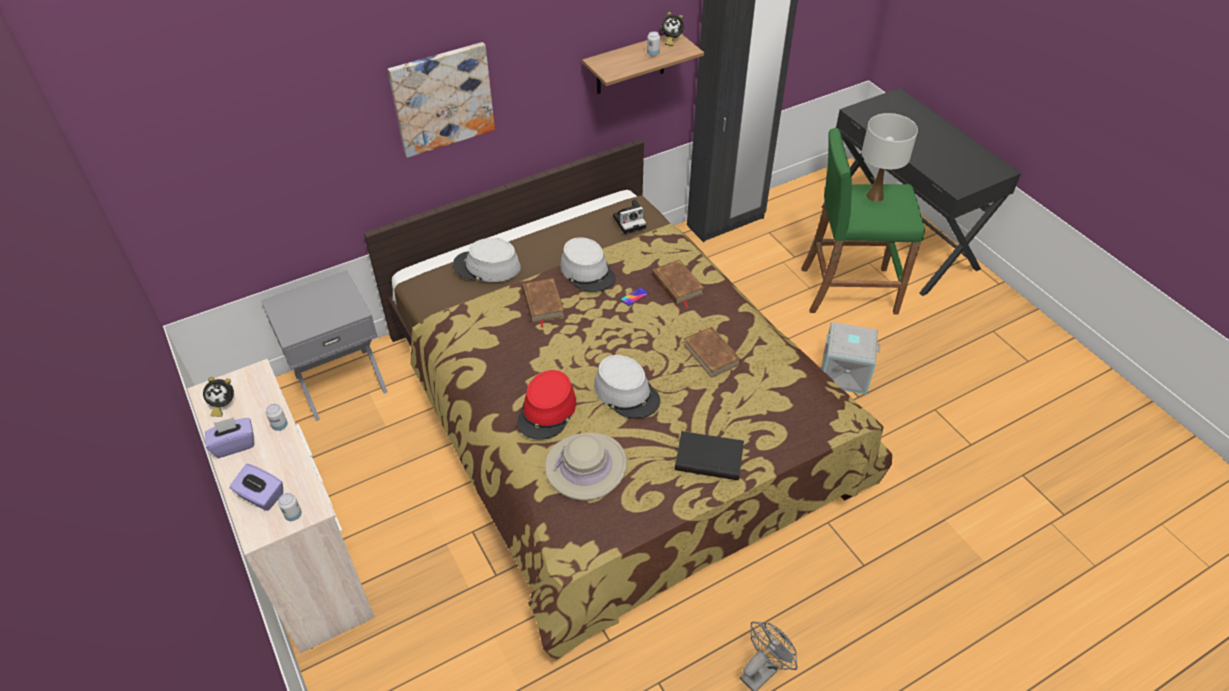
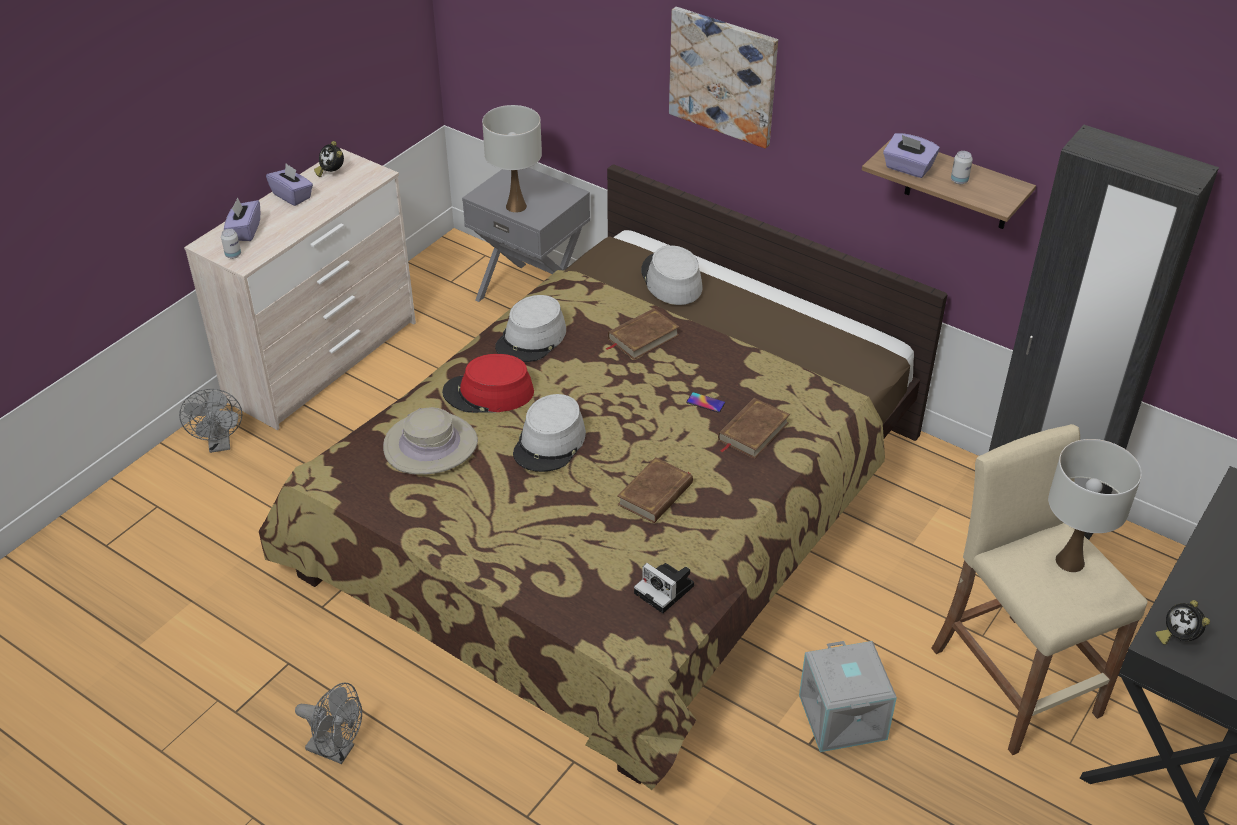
camera: 65 degrees right, 5 degrees down
can [266,404,288,431] -> none
grey hat [560,237,615,292] -> grey hat moved to [495,295,566,362]
camera [613,199,646,234] -> camera moved to [634,563,694,613]
alarm clock [662,12,684,46] -> alarm clock moved to [1156,600,1210,645]
black book [675,431,744,480] -> none
green stool [801,128,925,314] -> beige stool [932,424,1148,755]
none -> grey fan [179,389,242,453]
none -> white table lamp [482,105,542,213]
none -> purple tissue box [883,133,940,178]

